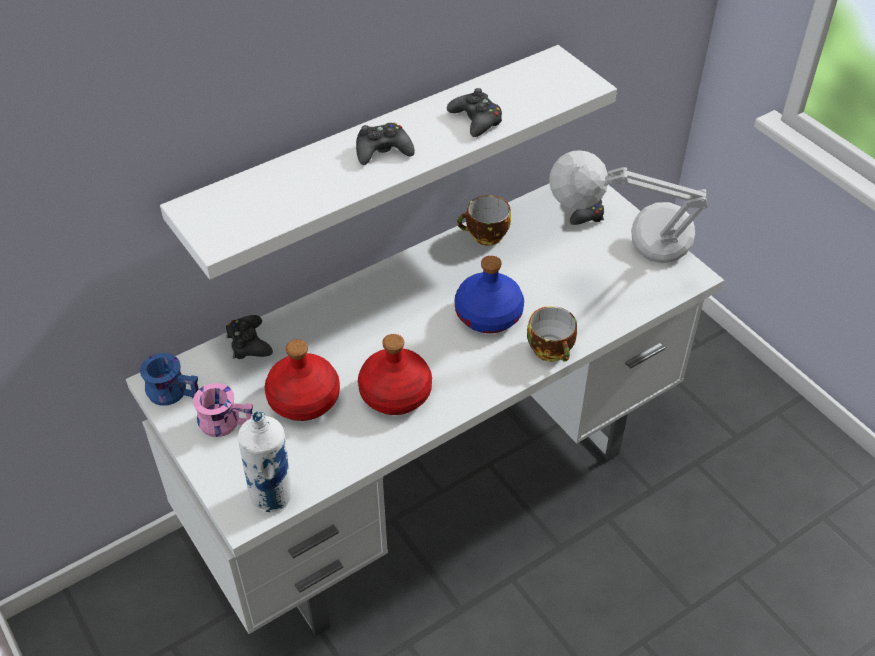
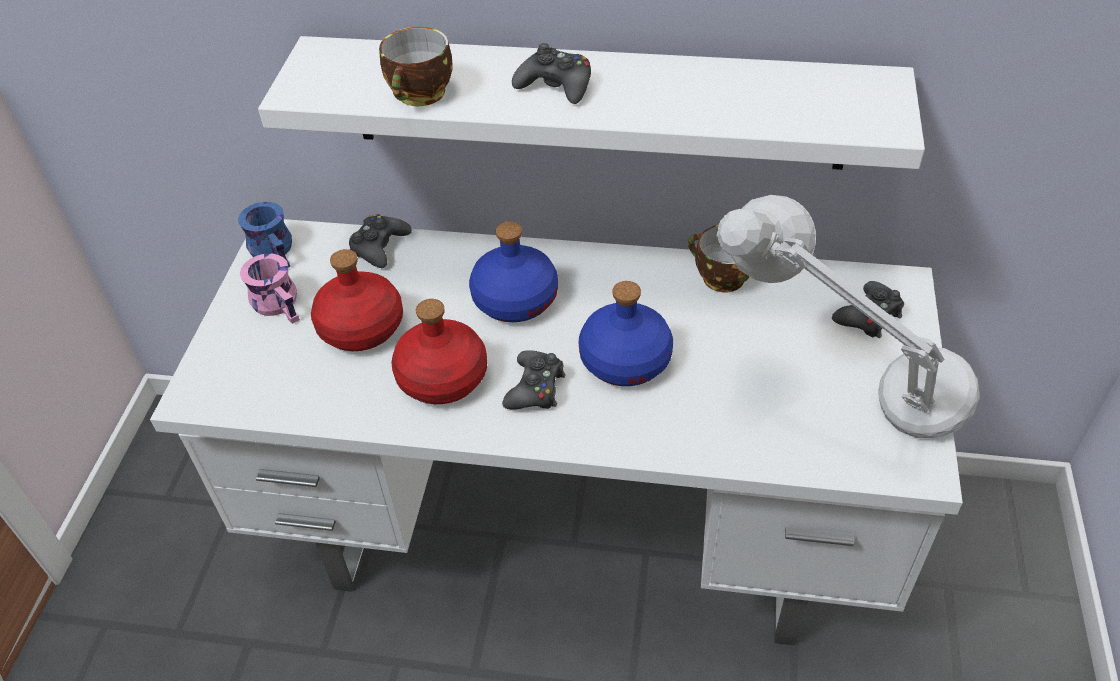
camera: 45 degrees right, 0 degrees up
white bottle [238,411,292,512] -> none
black game controller [447,88,502,137] -> black game controller moved to [502,350,565,409]
cup [527,306,577,362] -> cup moved to [379,27,453,106]
none -> blue bottle [469,221,558,322]

